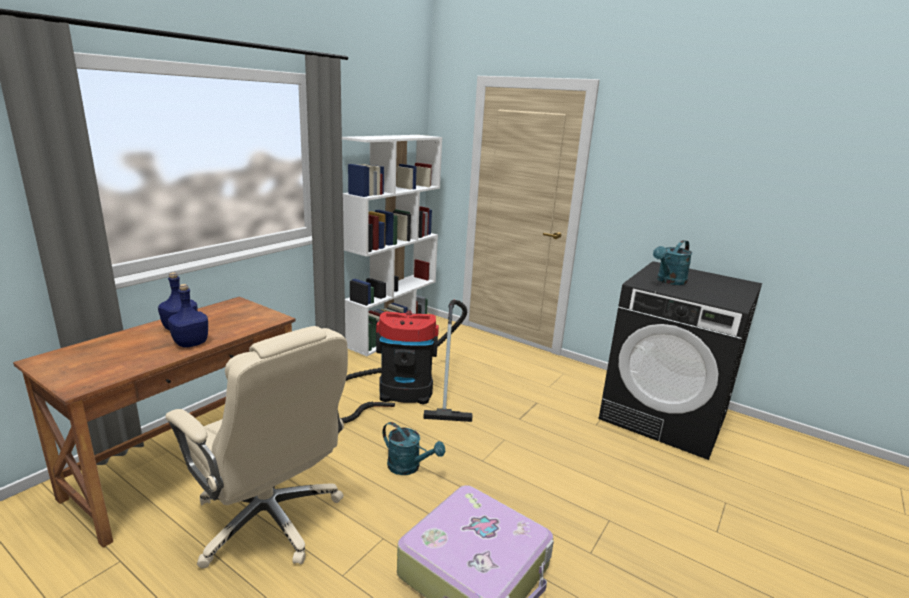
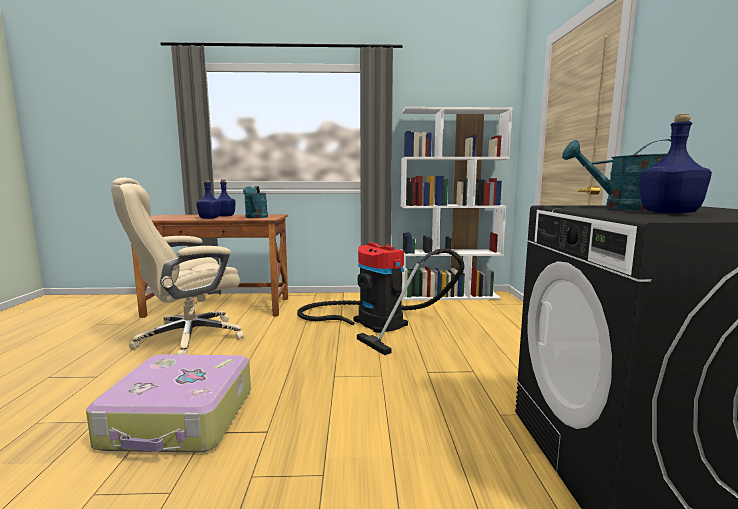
camera: 55 degrees right, 10 degrees down
beige office chair [165,326,348,568] -> beige office chair turned 45 degrees clockwise [111,178,244,355]
turquoise watering can [382,422,445,475] -> turquoise watering can moved to [243,186,268,218]
none -> blue bottle [640,114,712,214]

